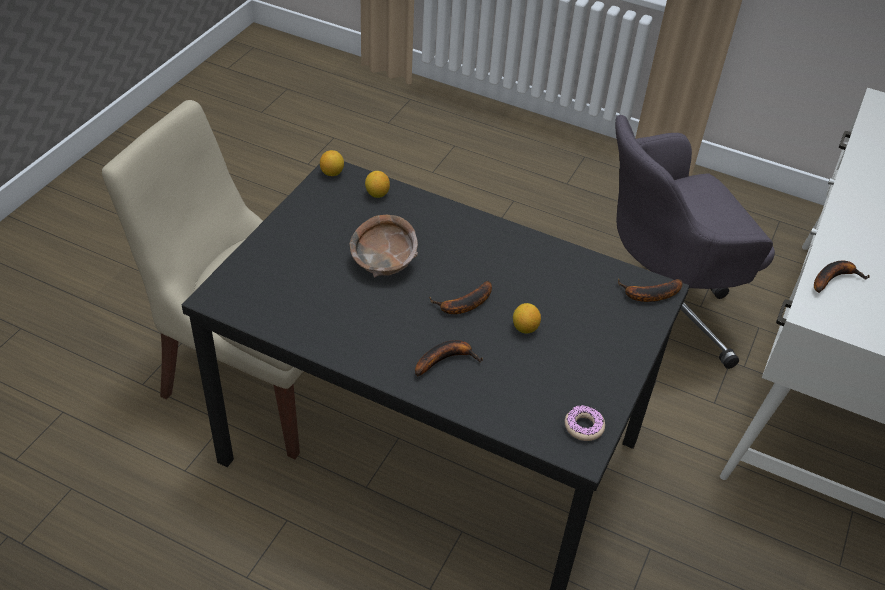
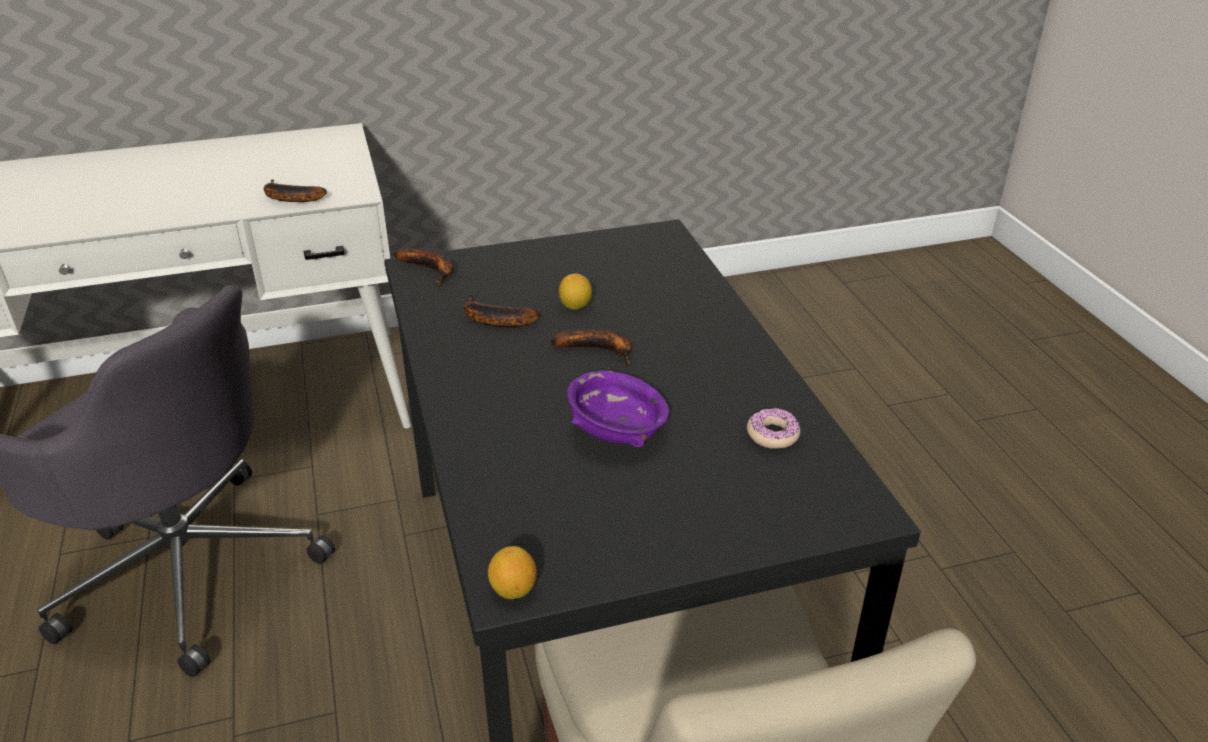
camera: 130 degrees left, 10 degrees down
brown bowl [350,215,418,278] -> purple bowl [567,371,669,448]
lemon [365,171,390,198] -> none
banana [415,340,483,376] -> banana moved to [464,294,540,327]
donut [565,405,605,441] -> donut moved to [747,407,800,449]

